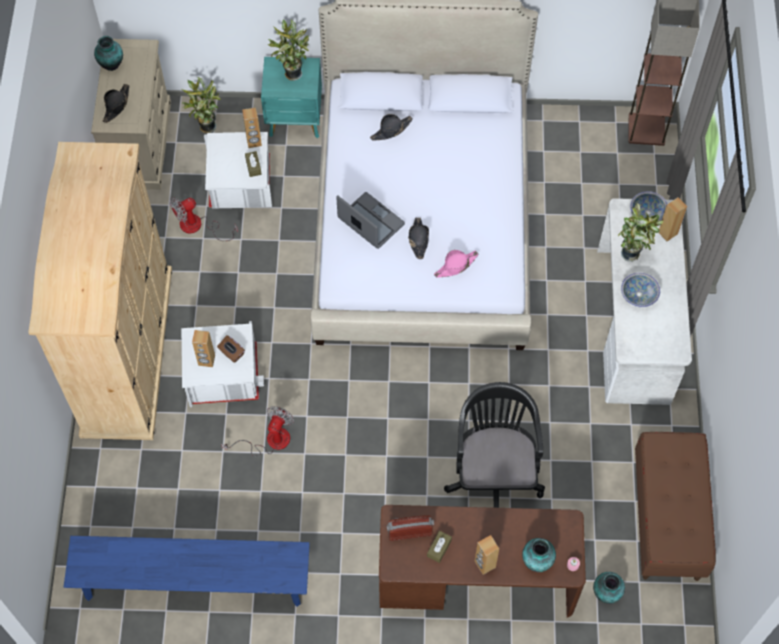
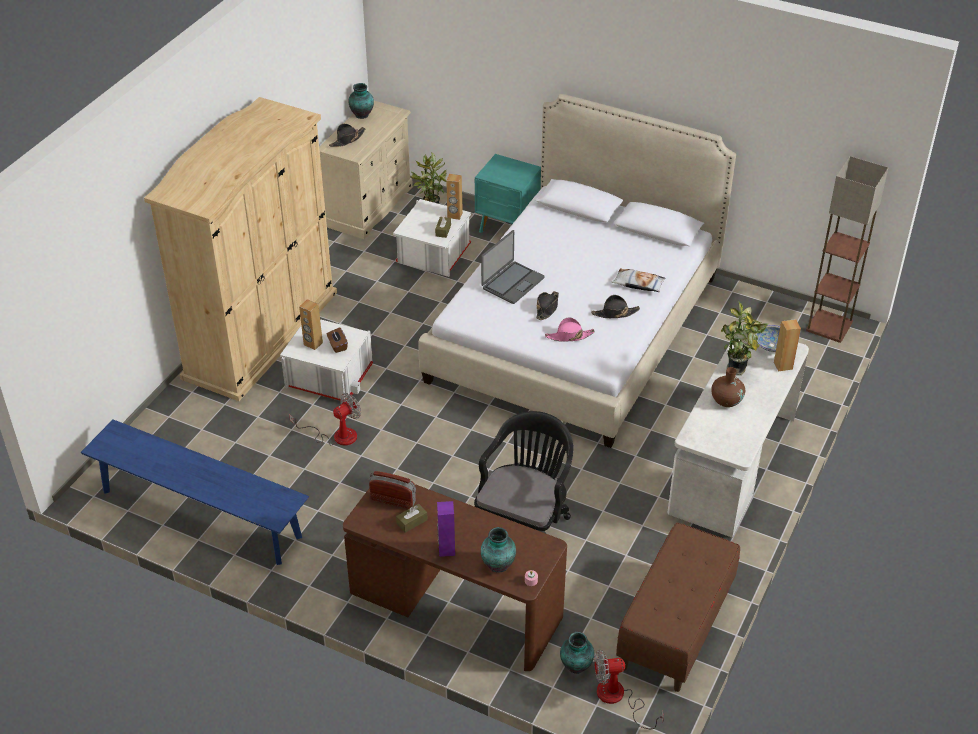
camera: 25 degrees right, 20 degrees down
fan [170,197,238,241] -> fan moved to [594,650,664,729]
potted plant [268,19,309,81] -> none
laptop [336,192,405,249] -> laptop turned 60 degrees clockwise [481,230,544,304]
black hat [370,114,413,140] -> black hat moved to [591,295,640,318]
brown speaker [475,535,499,575] -> purple speaker [437,501,455,557]
bowl [621,273,660,307] -> brown vase [711,367,745,407]
none -> pillow [612,268,665,292]

